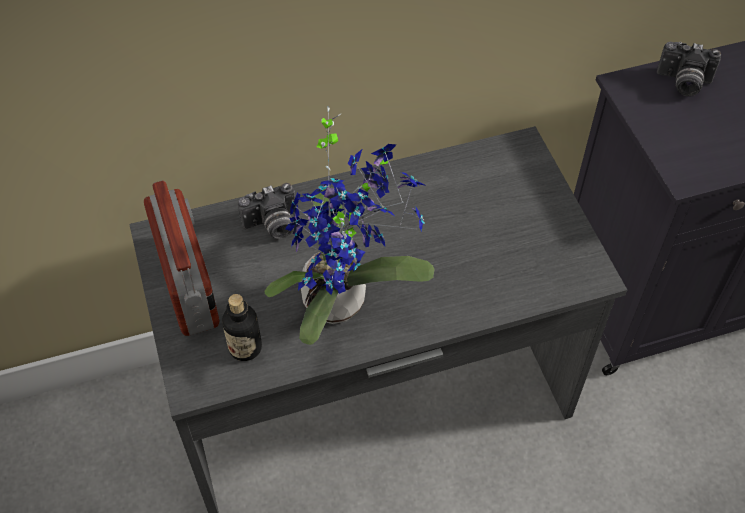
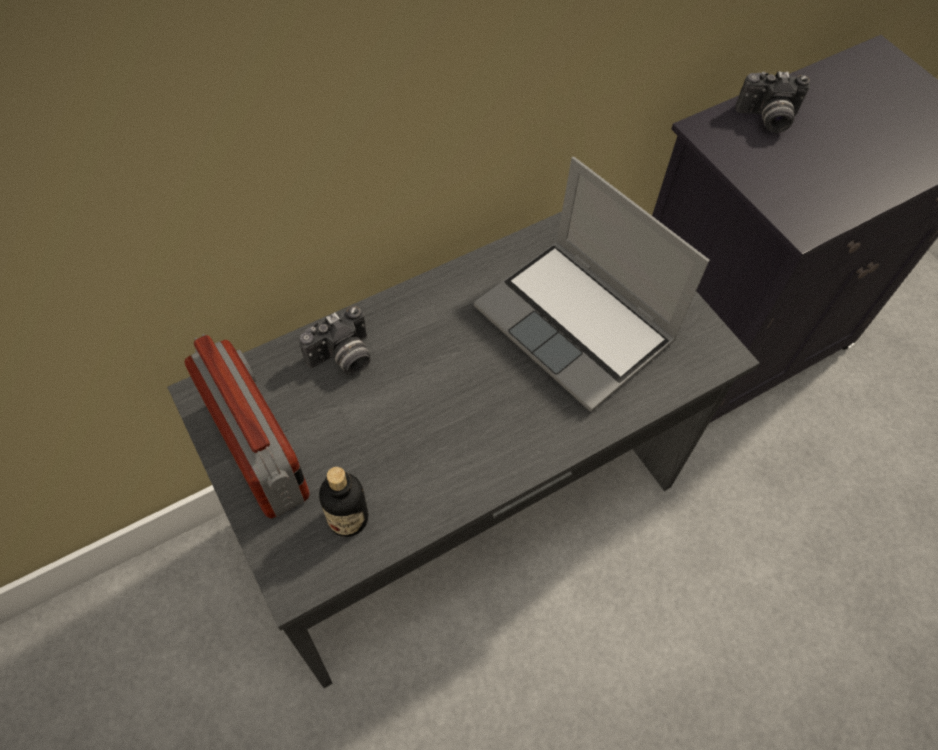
camera: 15 degrees left, 5 degrees up
potted plant [264,105,435,345] -> none
none -> laptop [474,157,709,412]

